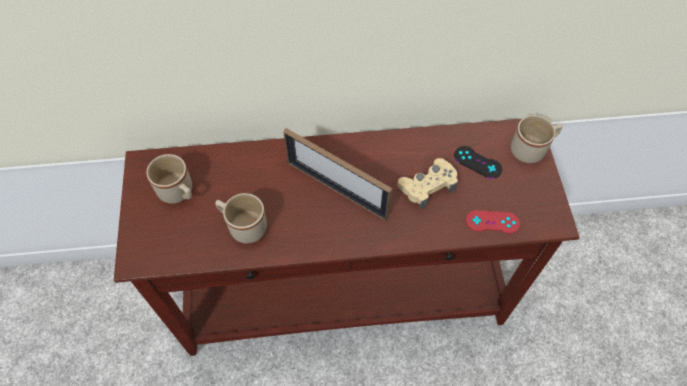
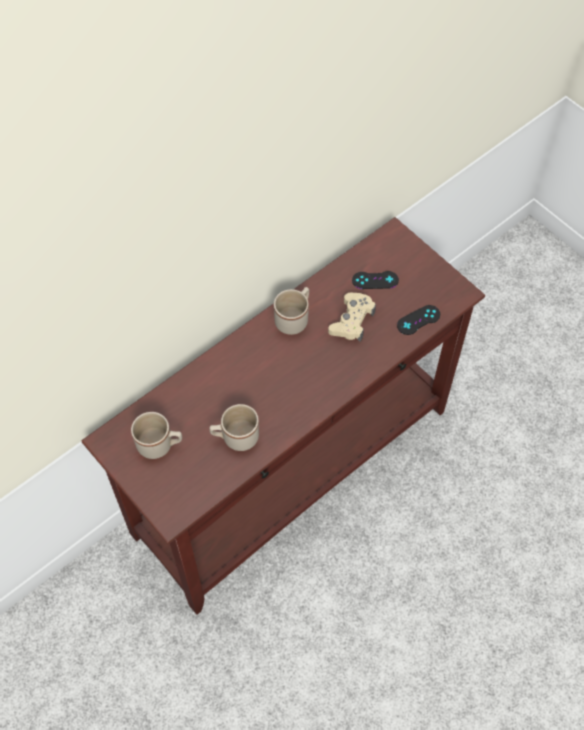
camera: 35 degrees left, 0 degrees up
picture frame [283,128,393,221] -> none
red game controller [466,210,520,234] -> black game controller [397,305,440,335]
beige mug [511,115,562,163] -> beige mug moved to [274,287,309,335]

